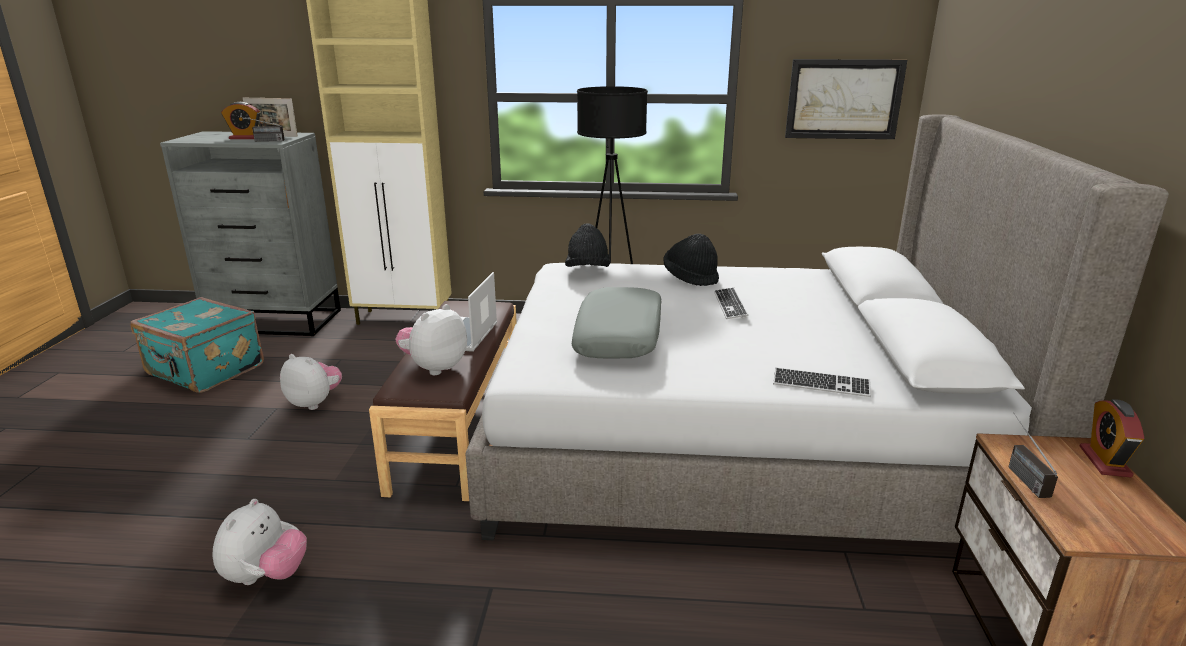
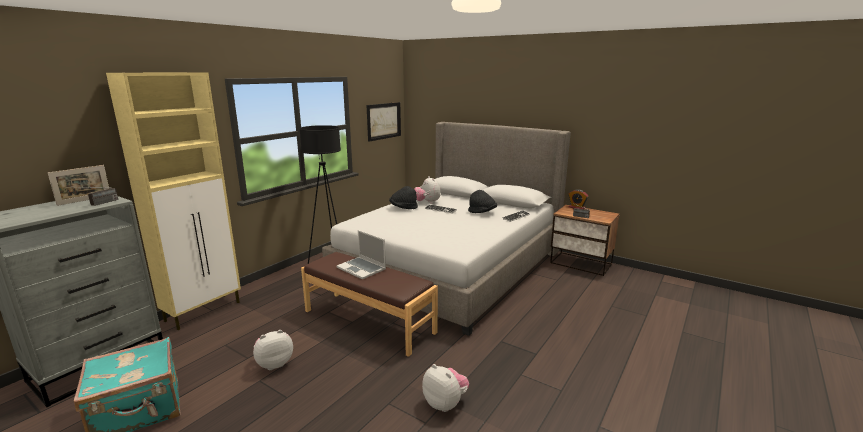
camera: 60 degrees left, 5 degrees down
alarm clock [221,102,260,139] -> none
plush toy [395,304,467,375] -> plush toy moved to [414,176,441,204]
black hat [565,224,610,267] -> black hat moved to [468,190,497,213]
grey pillow [572,287,662,359] -> none

